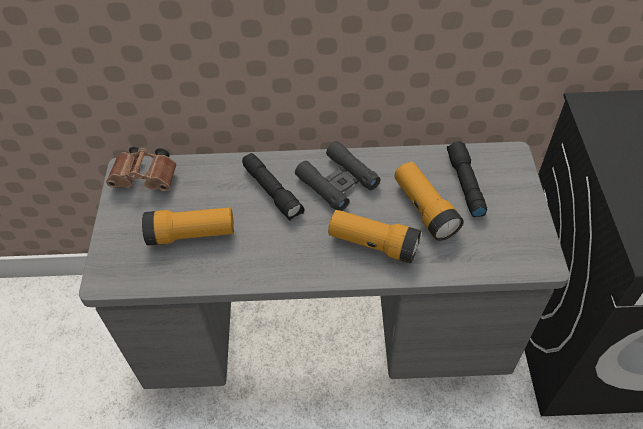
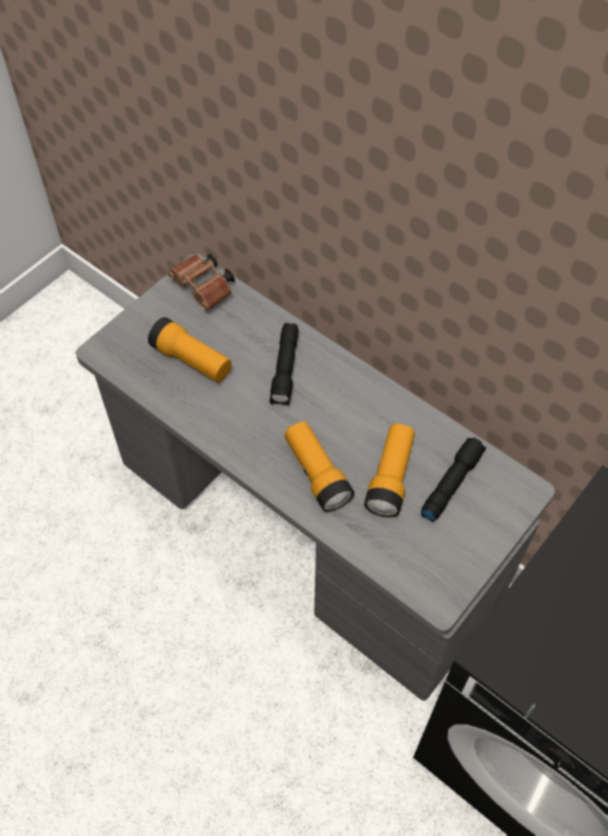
camera: 40 degrees right, 5 degrees up
black binoculars [295,141,381,211] -> none

